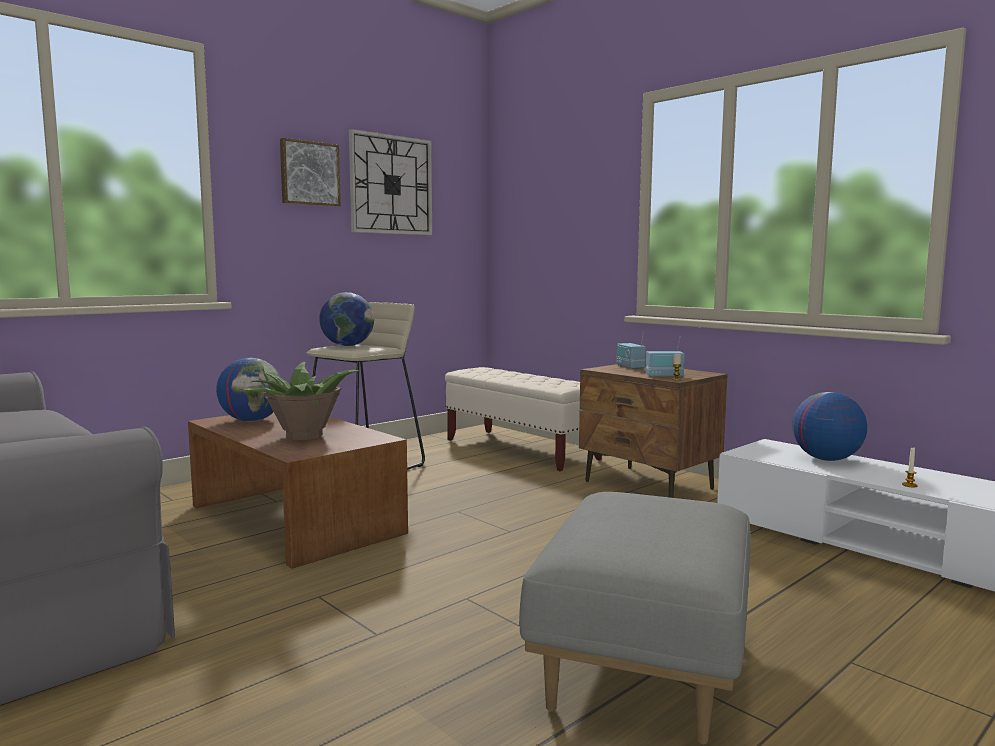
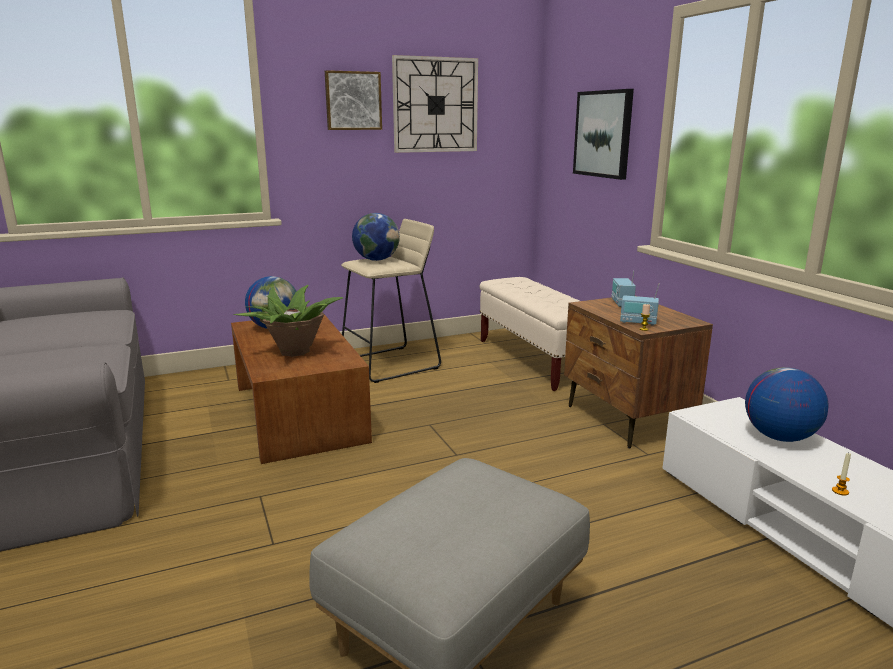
camera: 20 degrees right, 10 degrees up
none -> picture [573,89,634,180]

